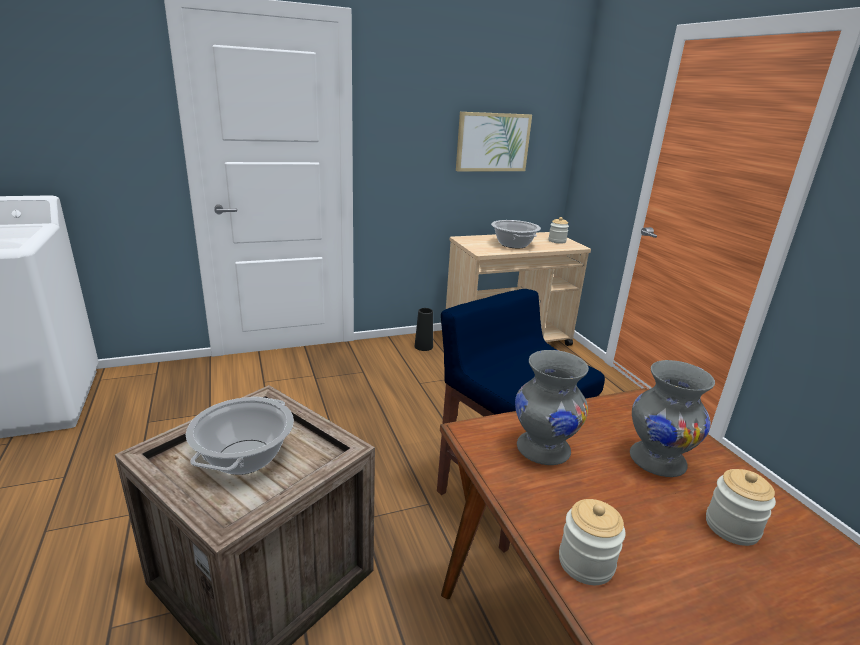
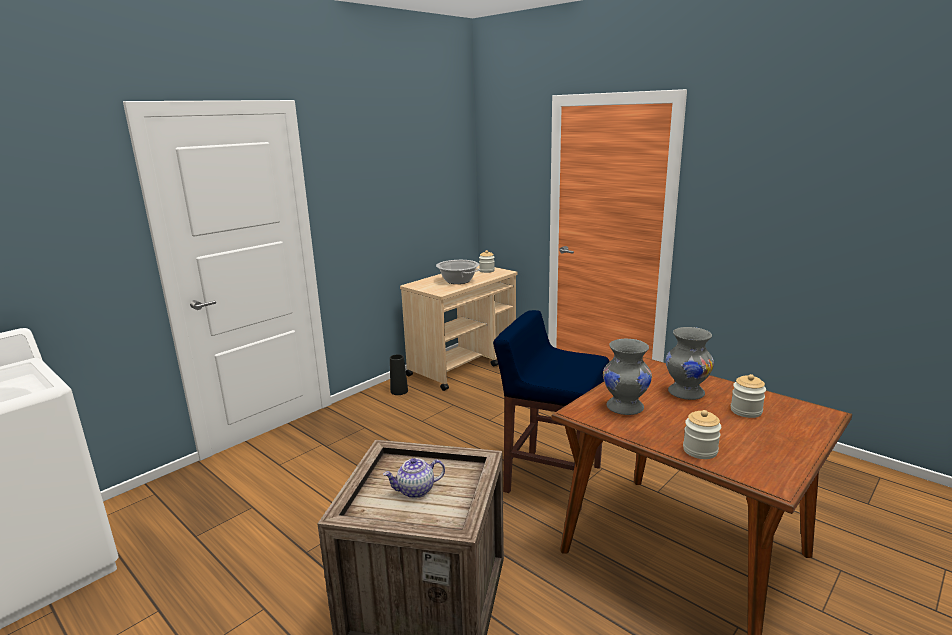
camera: 25 degrees left, 5 degrees down
cooking pot [186,396,294,475] -> teapot [383,458,445,498]
picture [456,112,532,171] -> none

